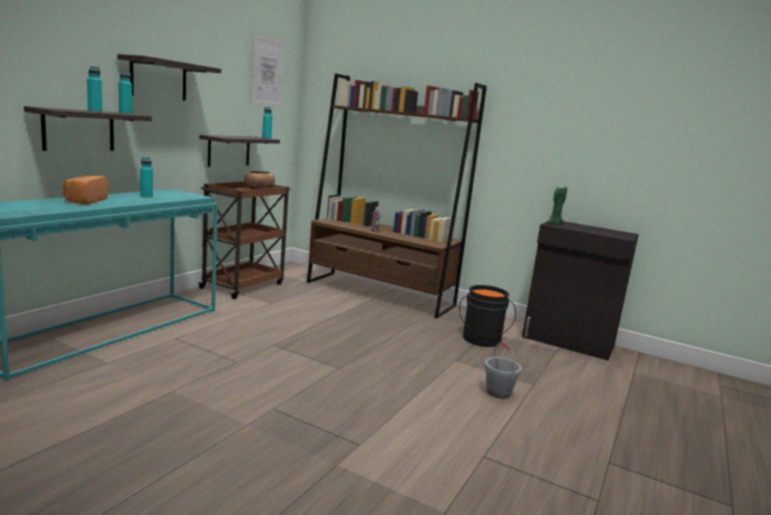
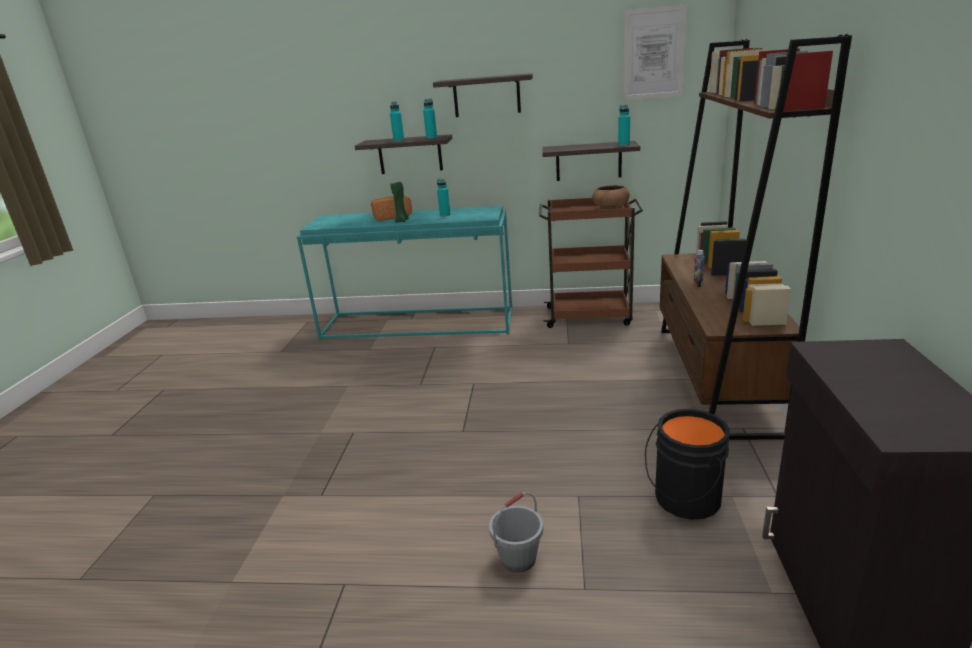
camera: 70 degrees right, 10 degrees up
green candle [547,186,567,226] -> green candle moved to [390,182,409,223]

